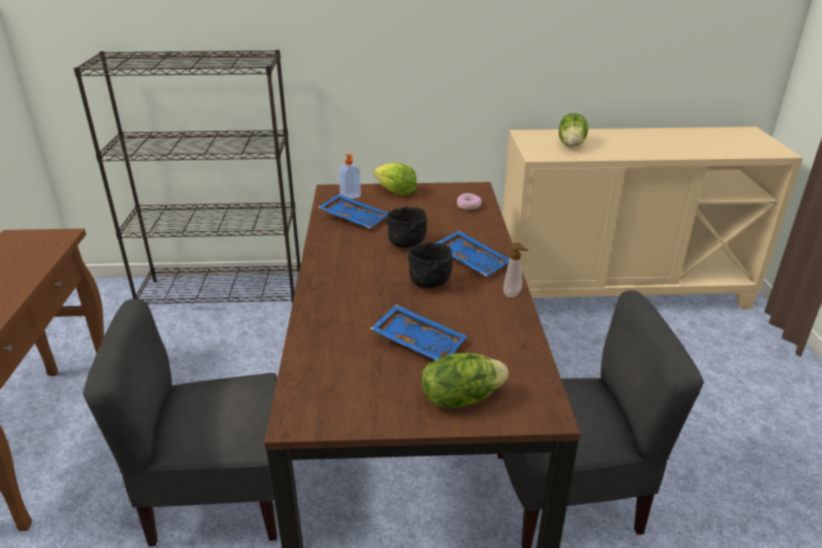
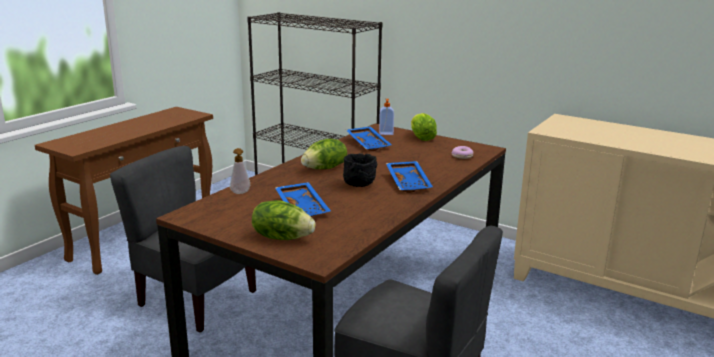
camera: 35 degrees right, 10 degrees down
black bowl [386,207,427,248] -> none
soap dispenser [503,242,528,298] -> soap dispenser moved to [230,148,250,194]
lettuce [559,113,588,147] -> lettuce moved to [301,139,347,169]

